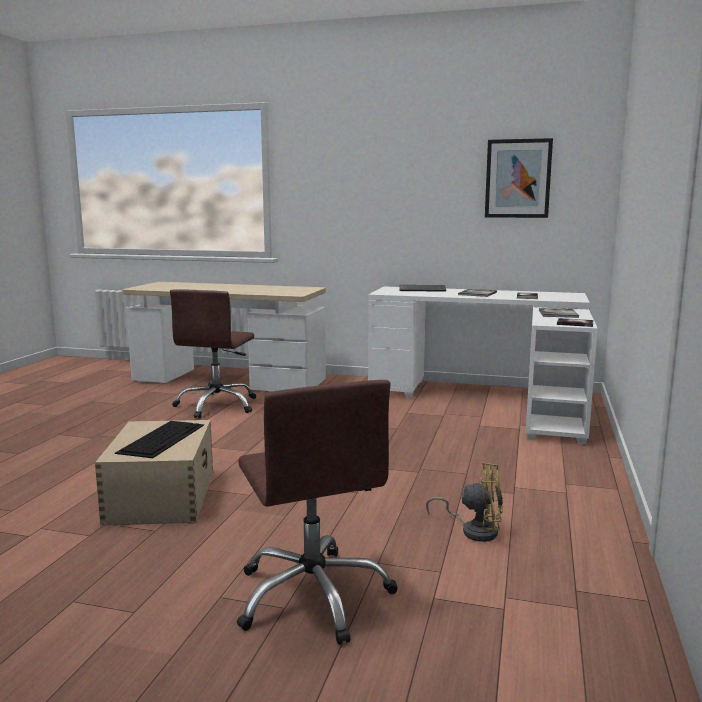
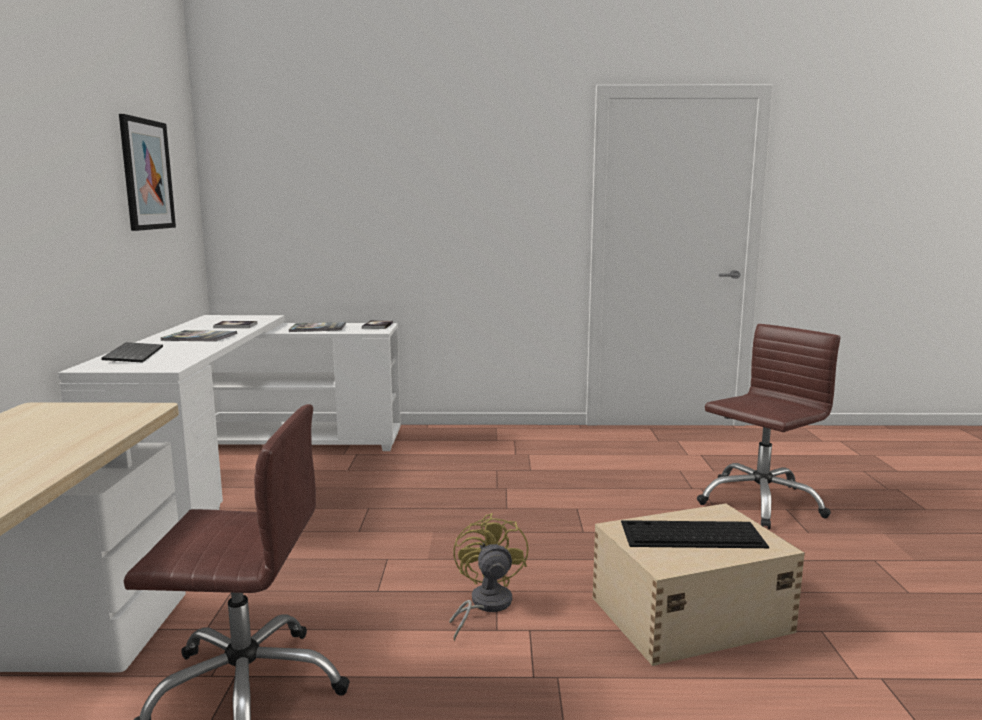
camera: 105 degrees left, 0 degrees up
yellow fan [426,462,503,542] -> yellow fan moved to [449,513,529,641]

